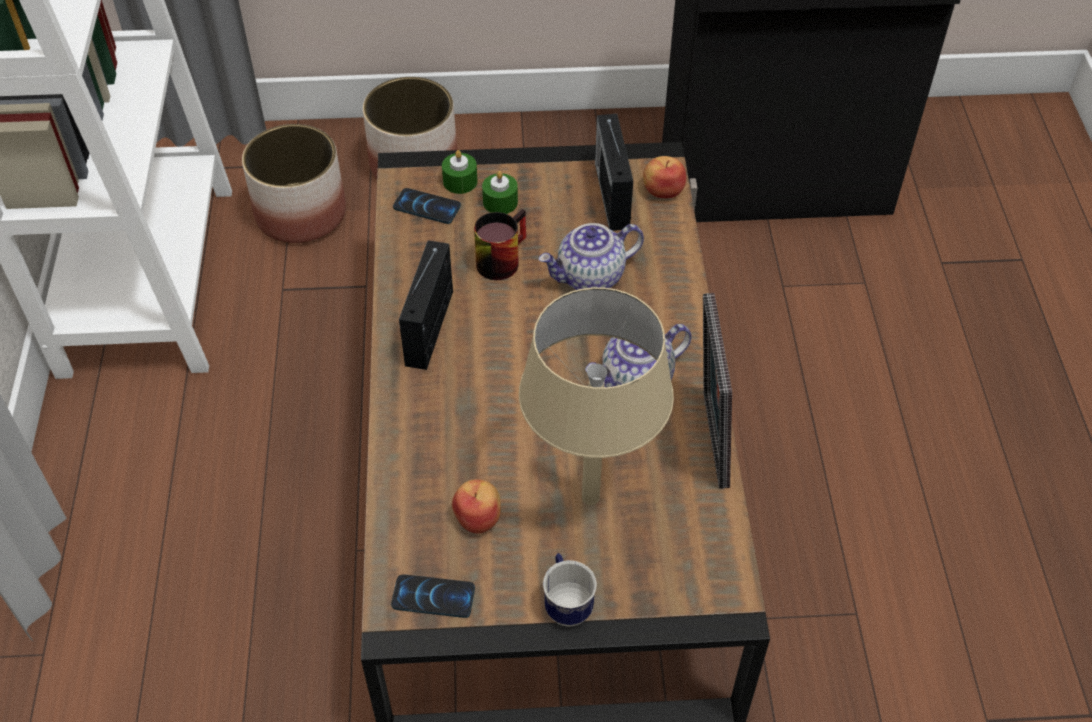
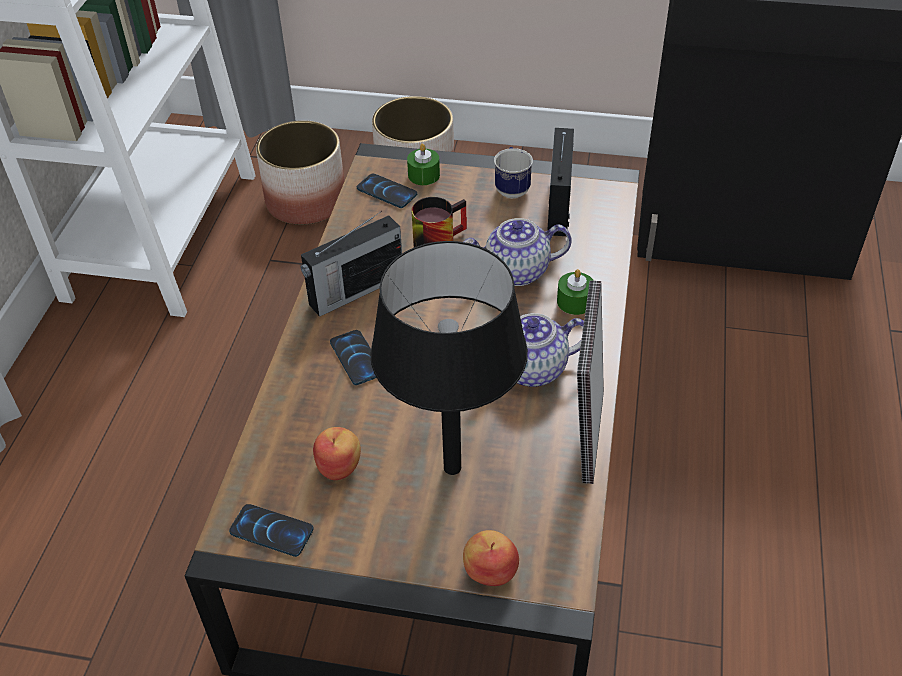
camera: 15 degrees right, 5 degrees down
radio [399,241,453,370] -> radio turned 150 degrees counterclockwise [300,211,402,317]
green candle [482,171,518,214] -> green candle moved to [557,269,593,315]
beige table lamp [519,287,674,505] -> black table lamp [370,241,528,475]
mug [543,553,597,627] -> mug moved to [494,147,533,198]
apple [643,156,686,198] -> apple moved to [463,530,519,586]
none -> phone [330,330,377,385]

